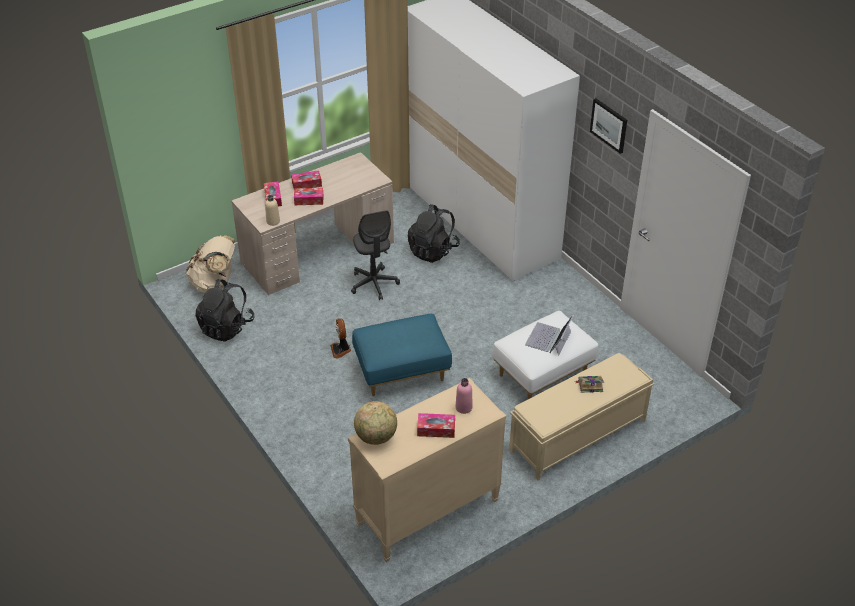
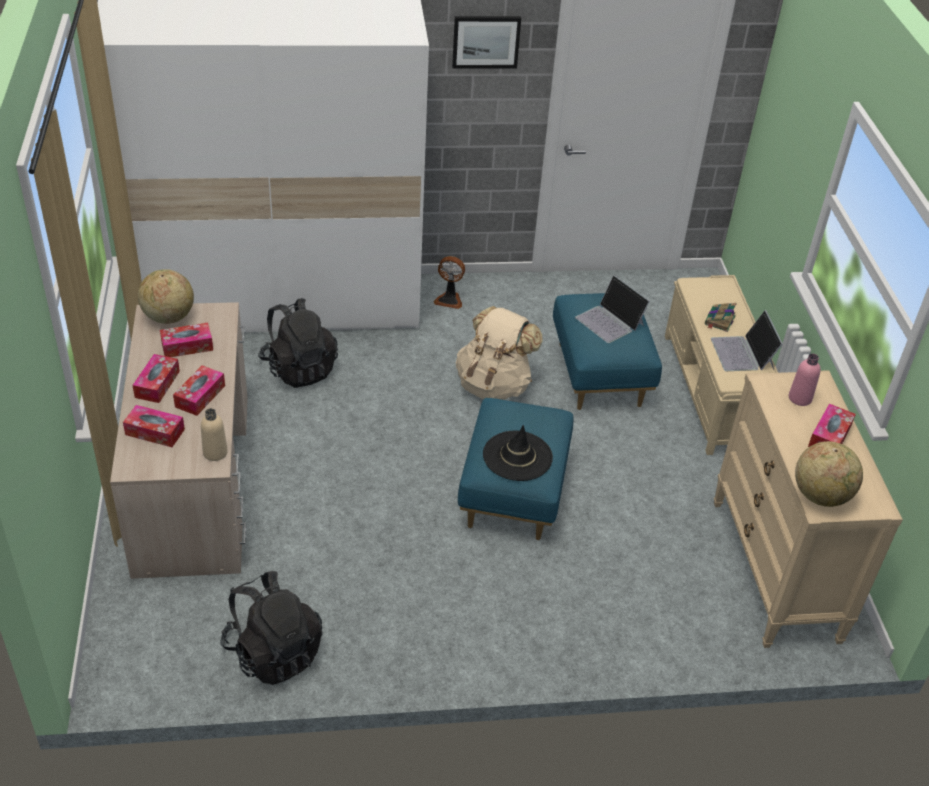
camera: 65 degrees left, 0 degrees up
beige backpack [186,235,235,293] -> beige backpack moved to [456,306,543,400]
fan [330,318,351,359] -> fan moved to [434,256,465,309]
grey office chair [351,210,400,300] -> none
white ottoman [492,311,599,399] -> blue ottoman [553,293,662,410]
none -> globe [138,269,194,324]
none -> tissue box [160,323,213,357]
none -> black hat [483,425,553,481]
none -> laptop [711,310,783,371]

